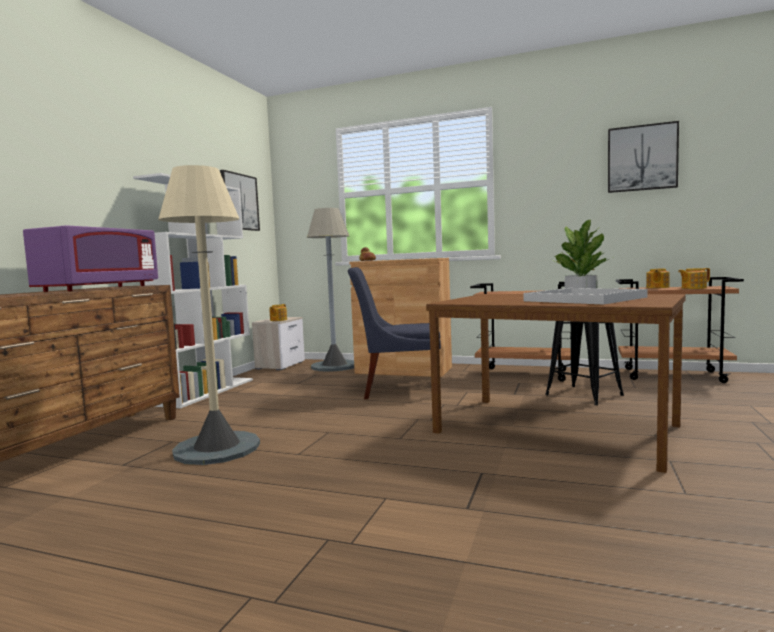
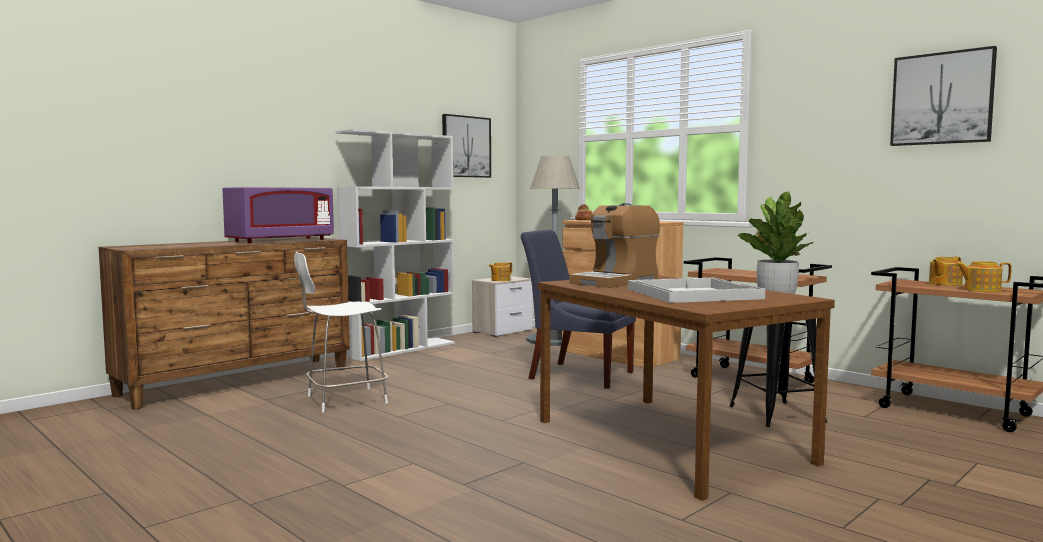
camera: 25 degrees right, 0 degrees up
beige floor lamp [158,165,260,465] -> white chair [294,252,388,412]
none -> coffee machine [569,203,660,288]

